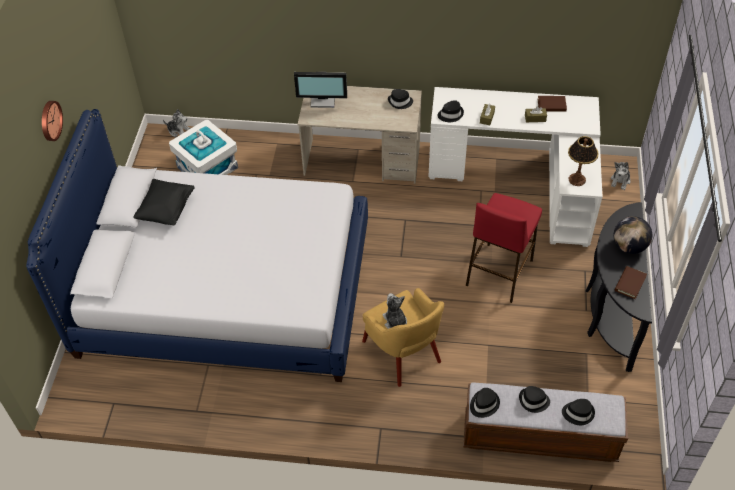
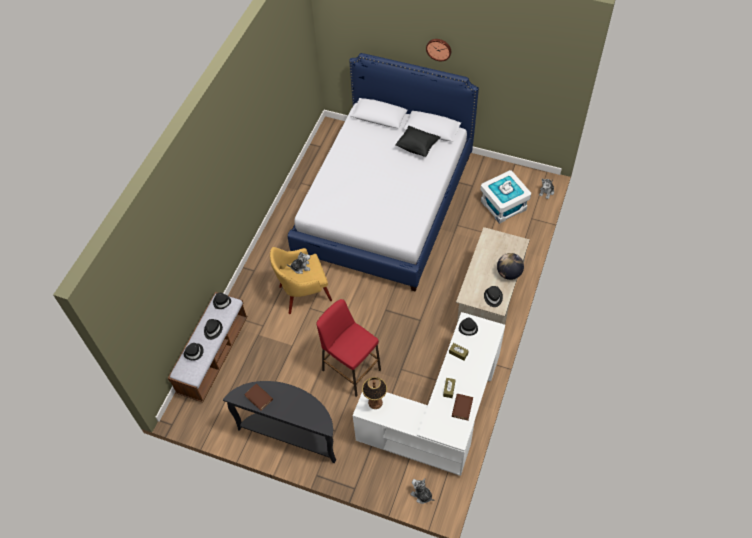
camera: 105 degrees right, 5 degrees up
monitor [294,72,347,108] -> none
globe [614,216,652,254] -> globe moved to [497,253,524,280]

